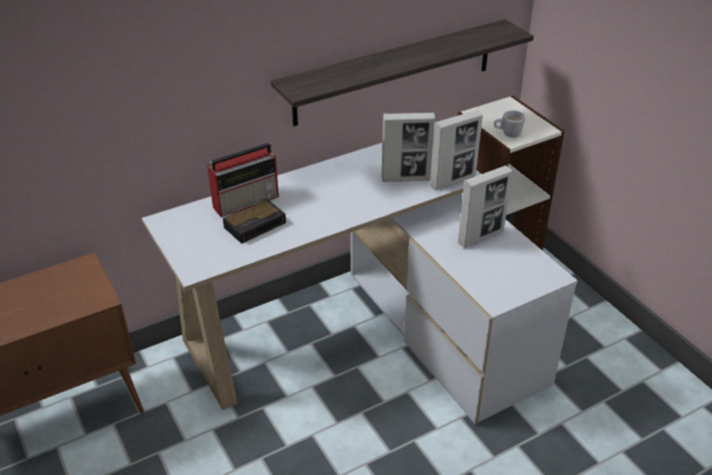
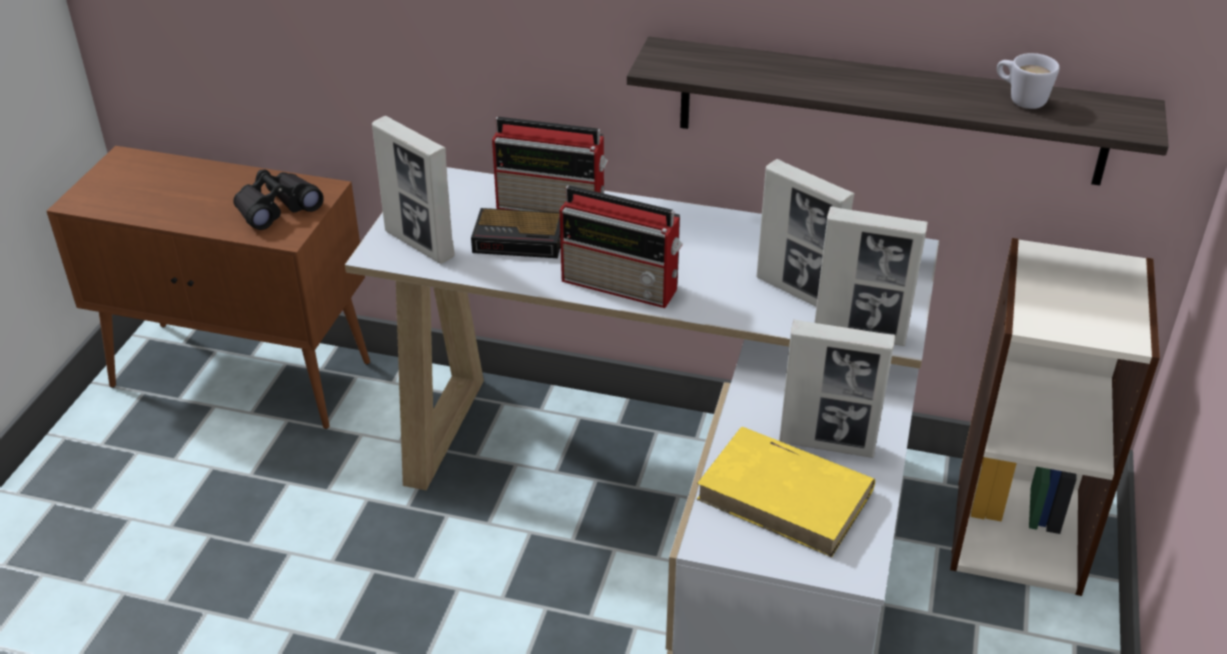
camera: 45 degrees right, 0 degrees up
white mug [494,110,525,138] -> white mug moved to [997,53,1060,109]
none -> black binoculars [234,169,324,230]
none -> picture frame [372,116,455,263]
none -> radio [560,185,683,308]
none -> yellow book [696,427,875,557]

